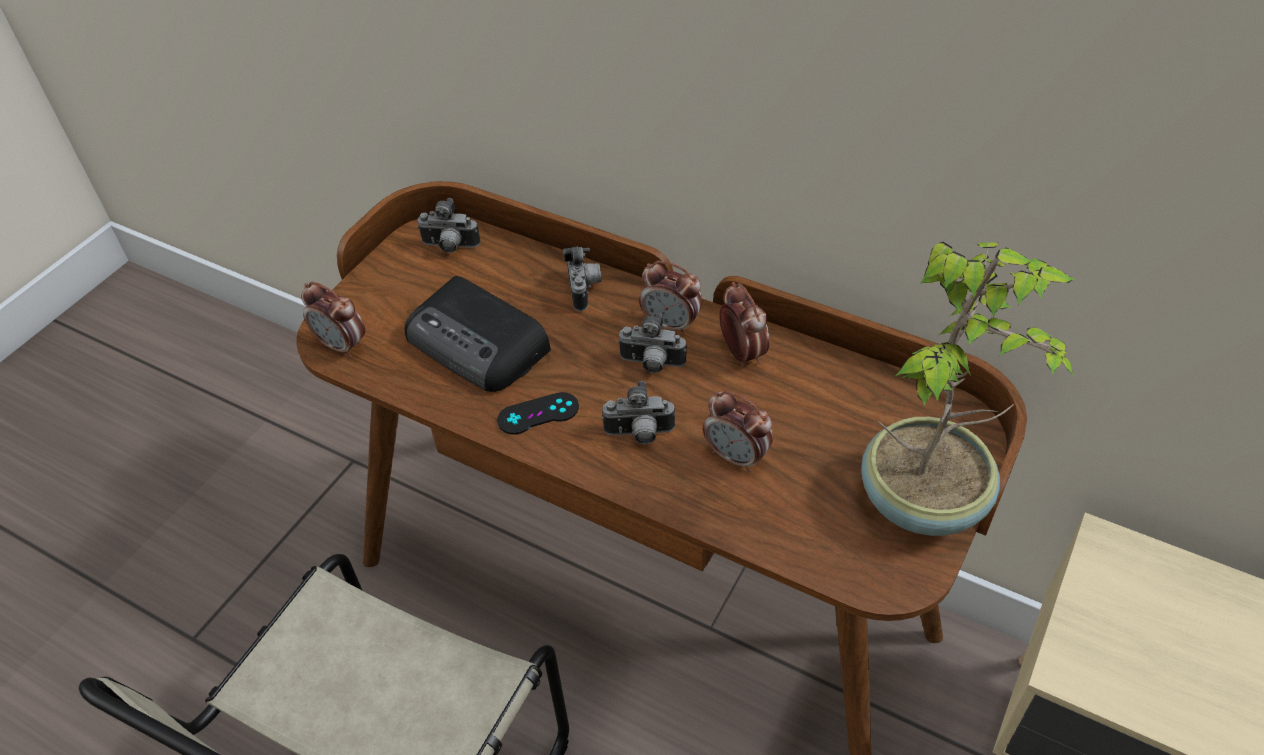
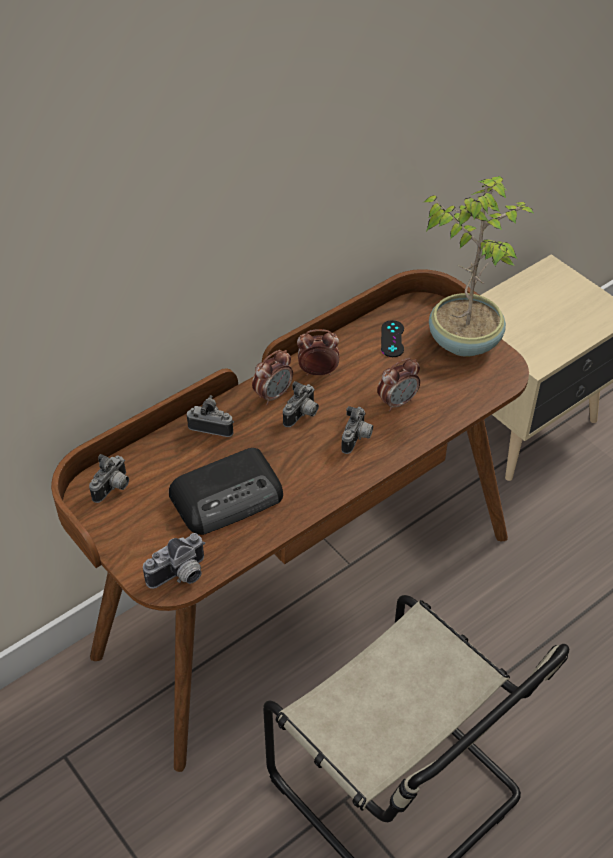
camera: 70 degrees left, 0 degrees up
alarm clock [301,281,365,358] -> camera [143,533,205,589]
black game controller [497,392,579,435] -> black game controller moved to [381,320,404,357]

